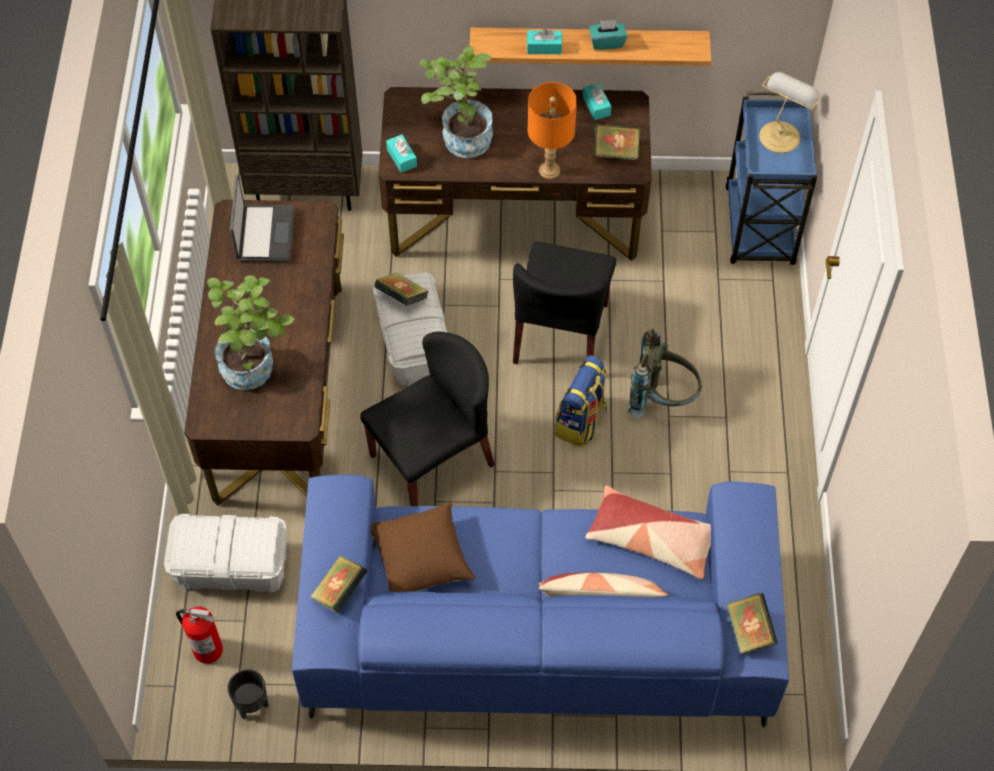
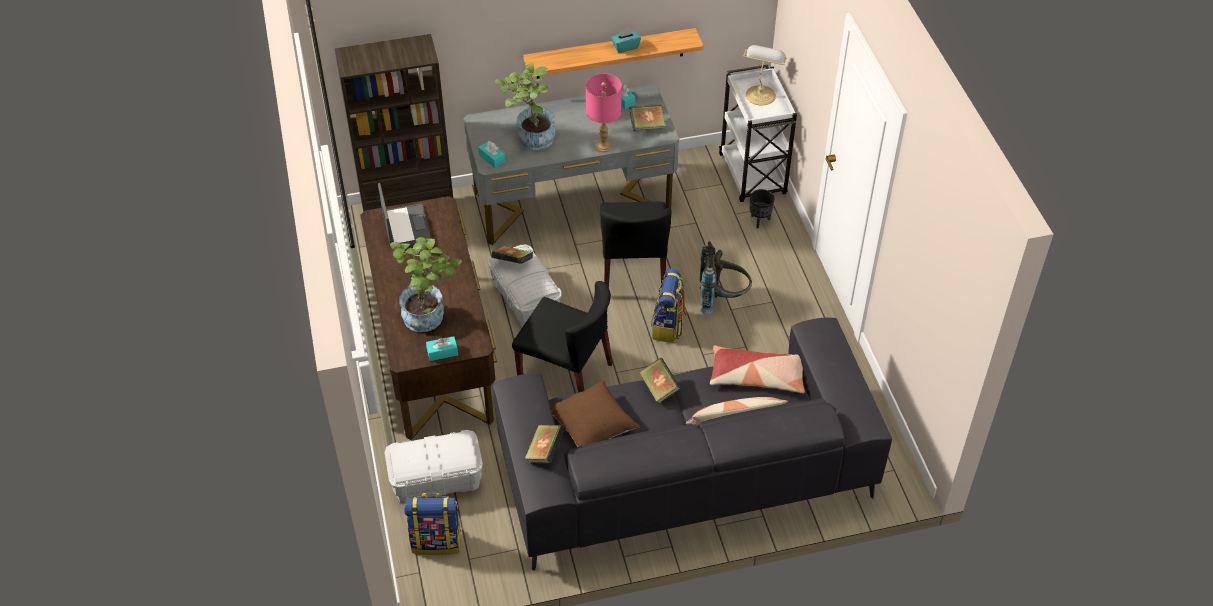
camera: 15 degrees left, 10 degrees down
fire extinguisher [176,607,223,664] -> backpack [404,493,462,555]
black planter [227,669,269,719] -> black planter moved to [750,189,774,229]
blue sofa [292,475,789,728] -> grey sofa [493,318,892,570]
black chair [360,332,494,506] -> black chair turned 75 degrees clockwise [512,281,613,392]
brown desk [378,87,652,261] -> grey desk [464,85,679,245]
turquoise tissue box [527,28,562,54] -> turquoise tissue box moved to [426,336,458,361]
orange table lamp [528,82,577,179] -> pink table lamp [586,74,622,152]
blue cart [725,92,817,265] -> white cart [719,65,797,202]
book [726,593,778,655] -> book moved to [639,358,681,404]

